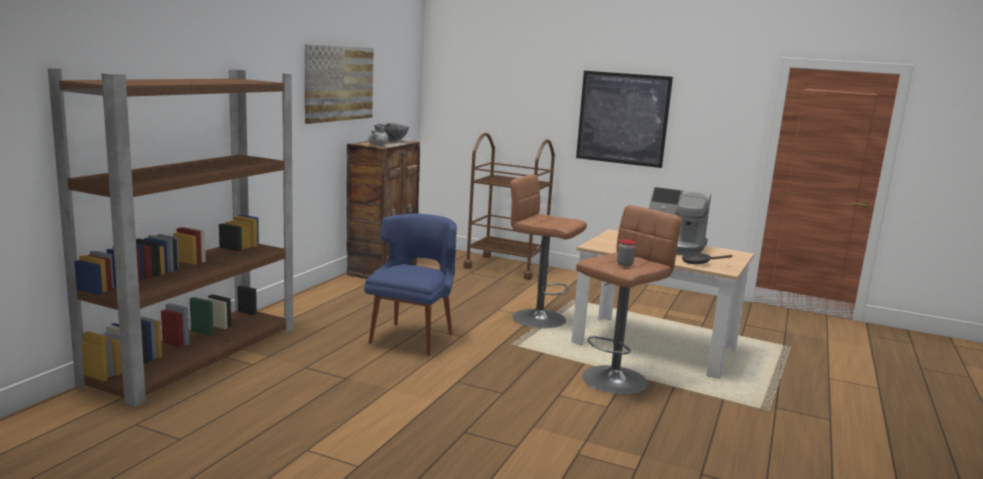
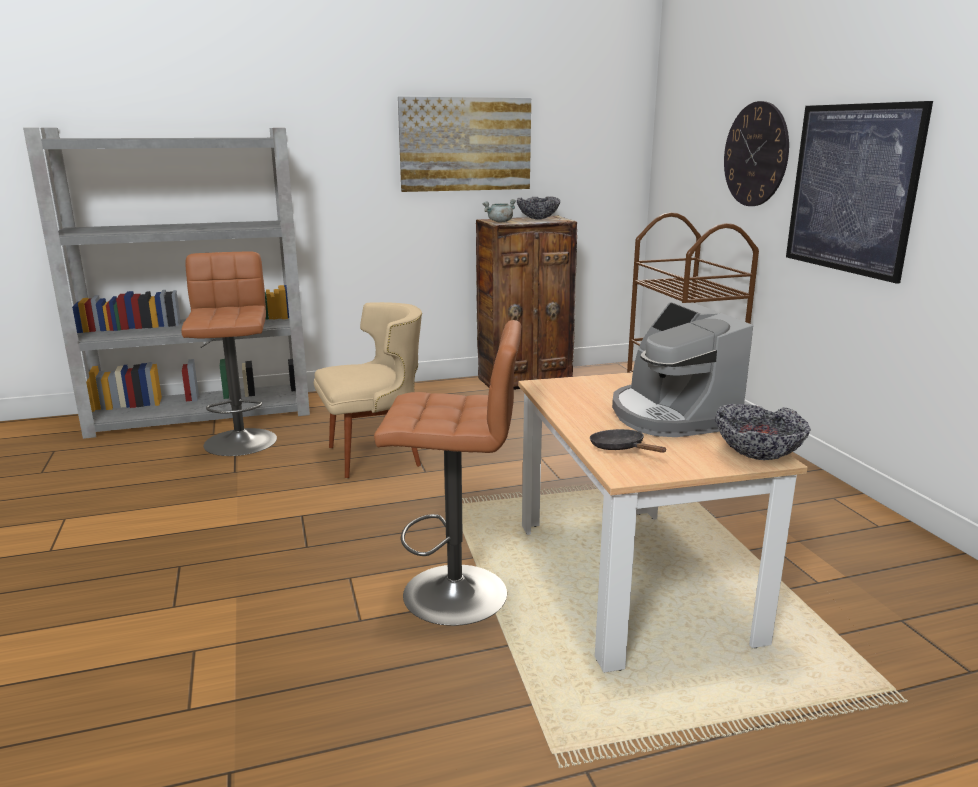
camera: 50 degrees right, 5 degrees up
brown bookcase [48,68,293,407] -> grey bookcase [23,128,310,439]
blue chair [364,214,457,355] -> beige chair [314,302,422,479]
brown stool [510,174,587,328] -> brown stool moved to [181,252,277,456]
jar [617,239,635,266] -> none
none -> bowl [715,404,811,460]
none -> wall clock [724,101,789,206]

